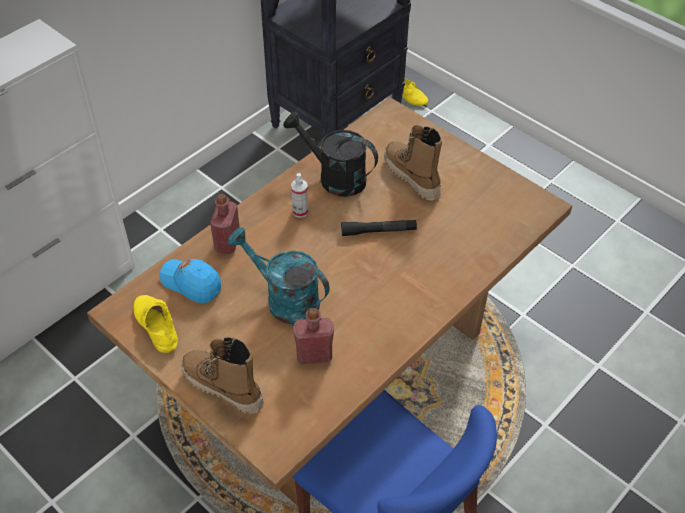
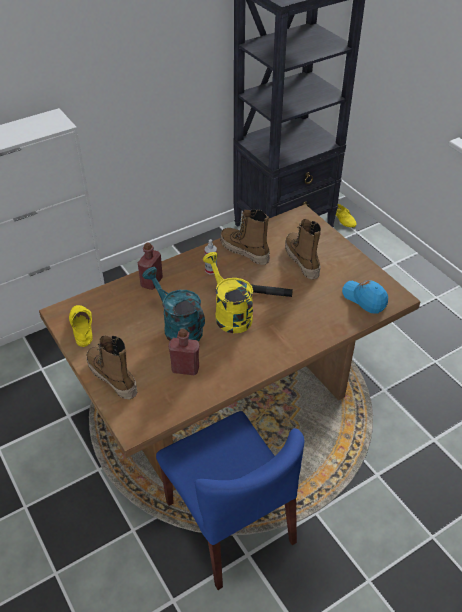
camera: 15 degrees right, 5 degrees down
blue cap [159,259,221,303] -> blue cap moved to [342,280,388,313]
black watering can [283,112,378,197] -> boot [220,209,270,265]
none -> yellow watering can [203,252,253,333]

